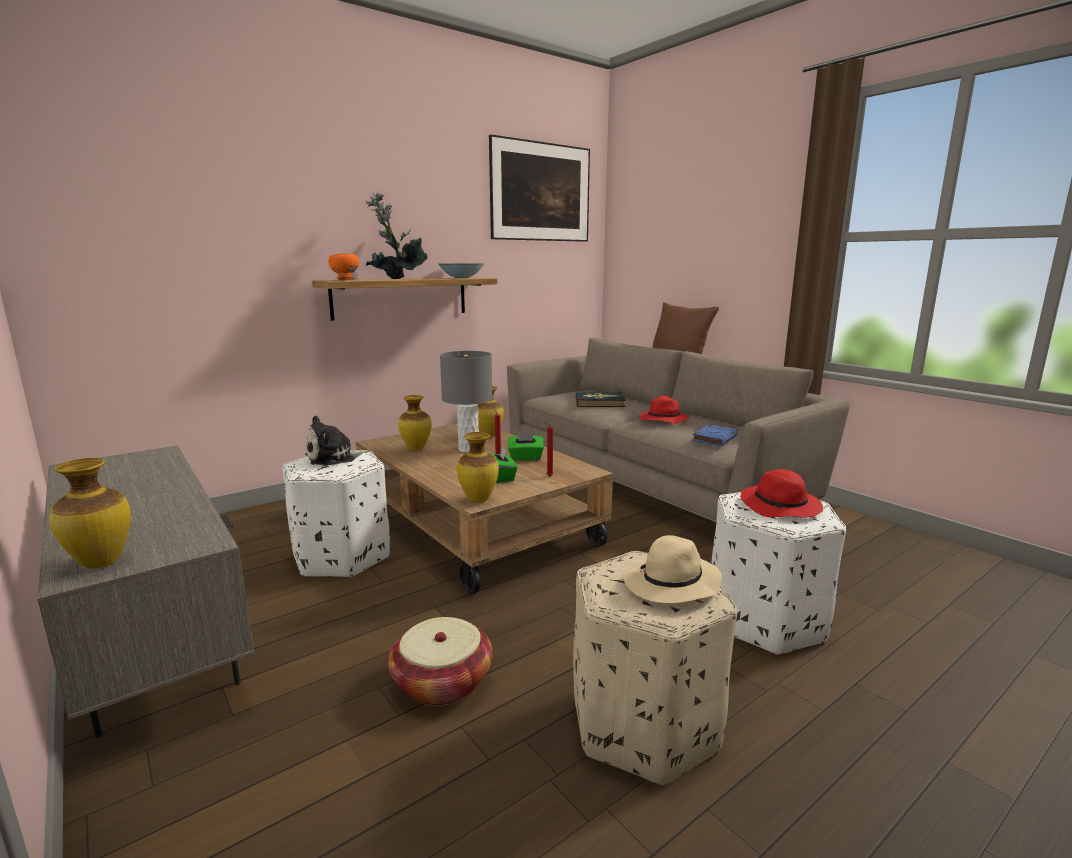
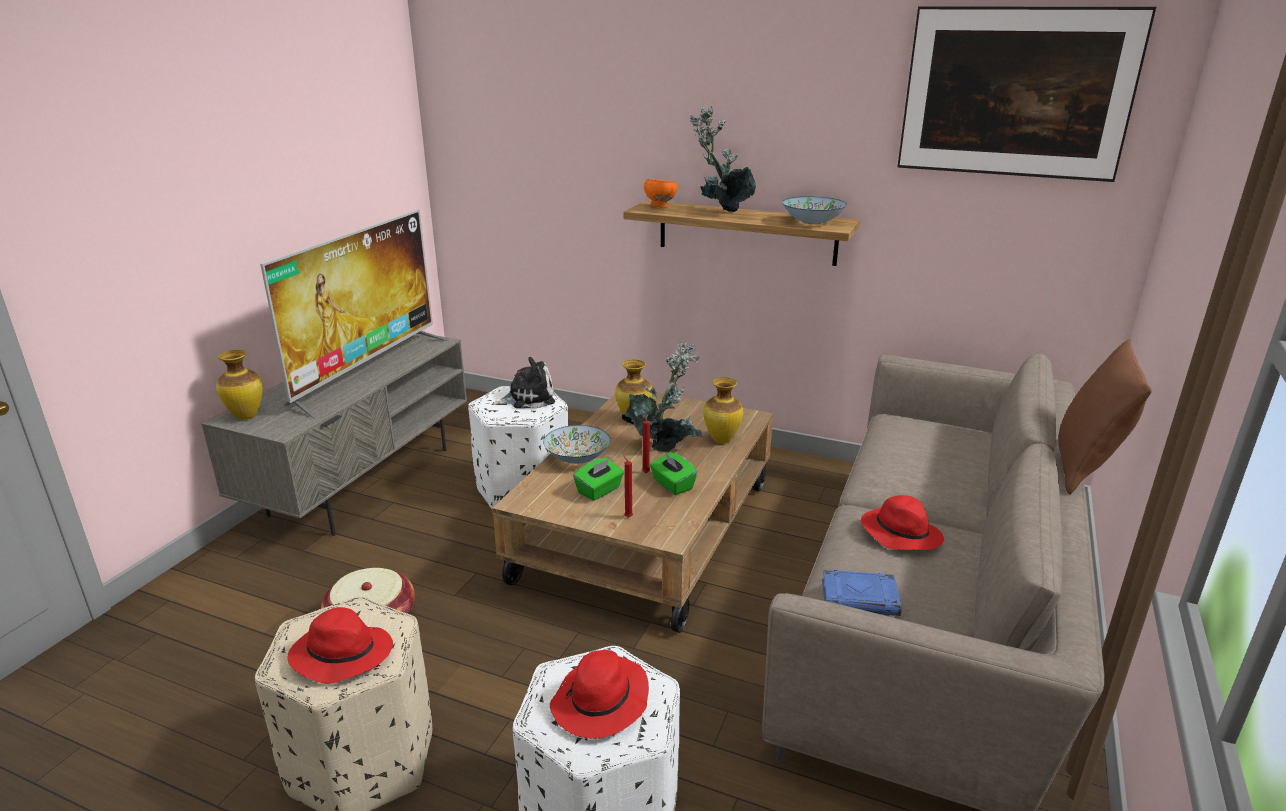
camera: 60 degrees right, 10 degrees up
plush toy [305,415,370,466] -> plush toy turned 135 degrees clockwise [492,357,555,408]
grey table lamp [440,351,493,453] -> potted plant [622,342,702,452]
vase [457,432,499,503] -> none
book [576,392,625,407] -> none
beige hat [623,535,722,604] -> red hat [288,607,393,684]
none -> television [260,209,449,420]
none -> bowl [543,425,611,464]

